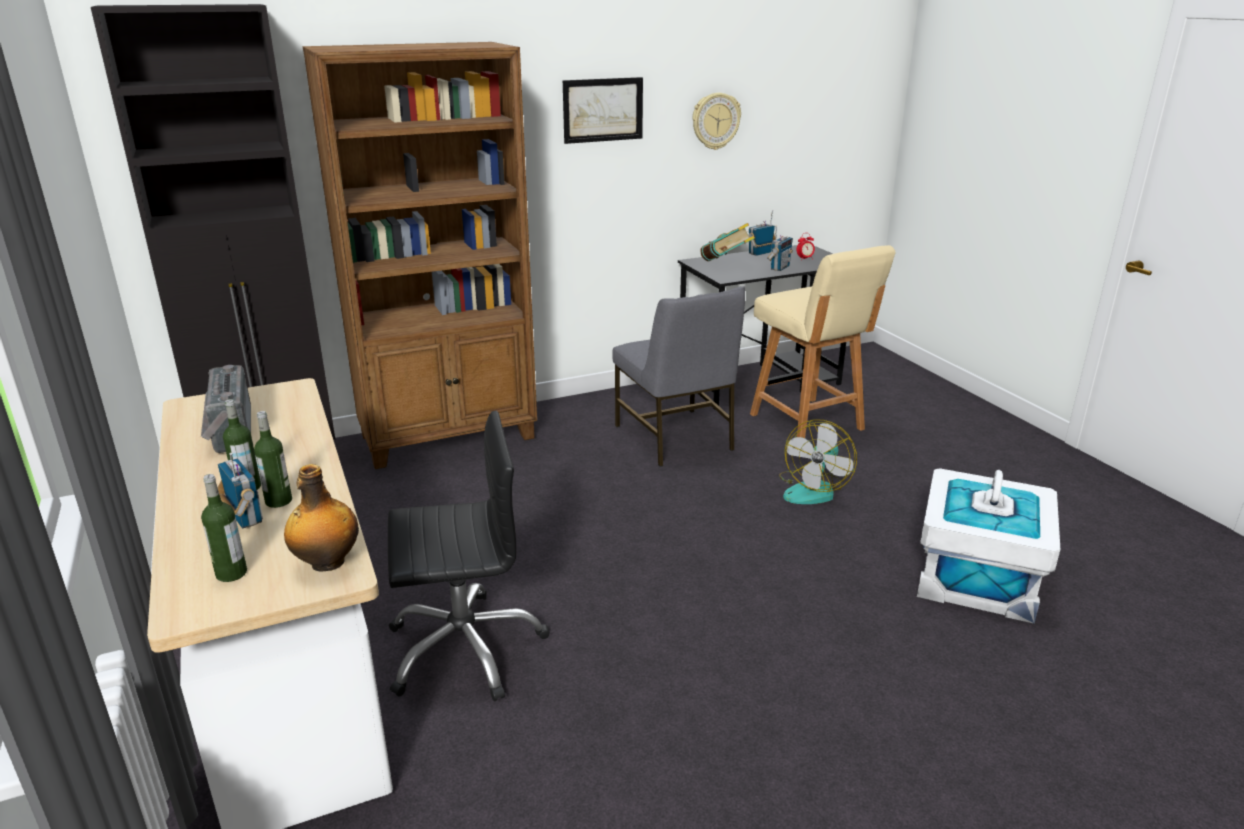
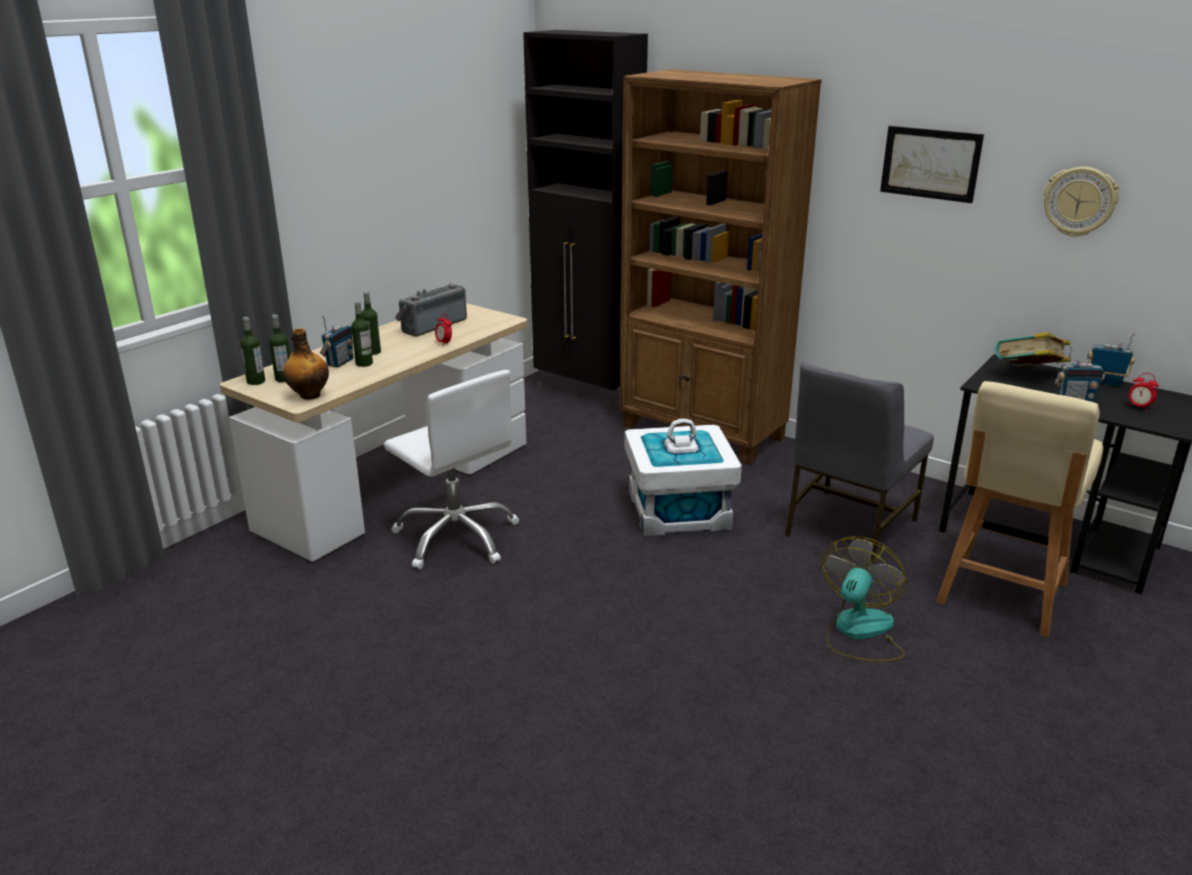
camera: 60 degrees right, 0 degrees up
black office chair [388,411,550,701] -> white office chair [384,370,519,569]
fan [779,420,857,504] -> fan turned 120 degrees clockwise [823,536,906,662]
white storage box [917,468,1060,624] -> white storage box moved to [625,419,742,536]
none -> bottle [240,317,265,385]
none -> alarm clock [435,314,452,345]

